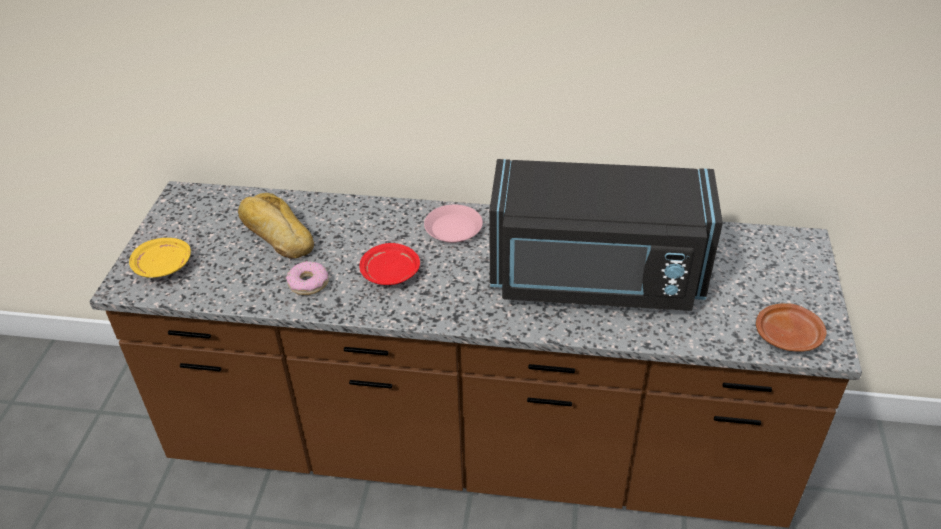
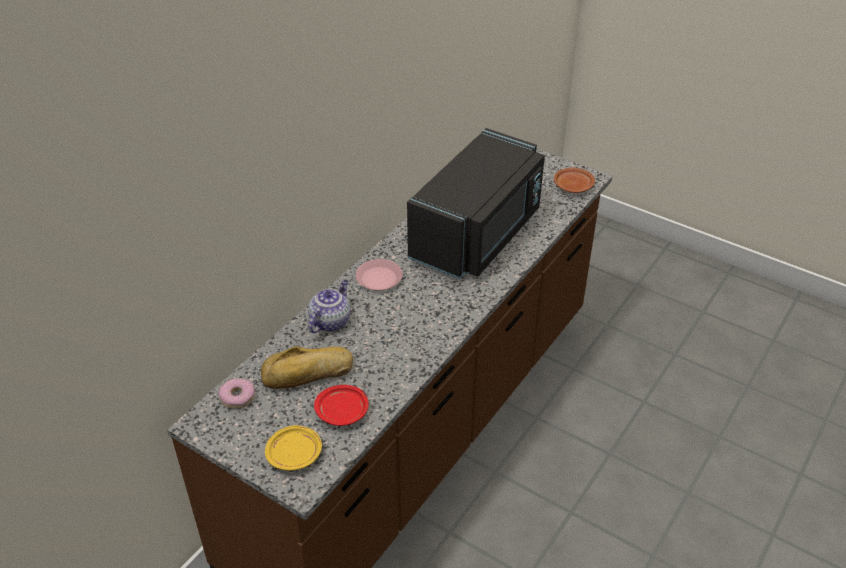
camera: 65 degrees left, 0 degrees up
donut [286,261,329,295] -> donut moved to [218,378,255,409]
red plate [359,243,420,285] -> red plate moved to [314,385,369,426]
none -> teapot [308,280,350,333]

